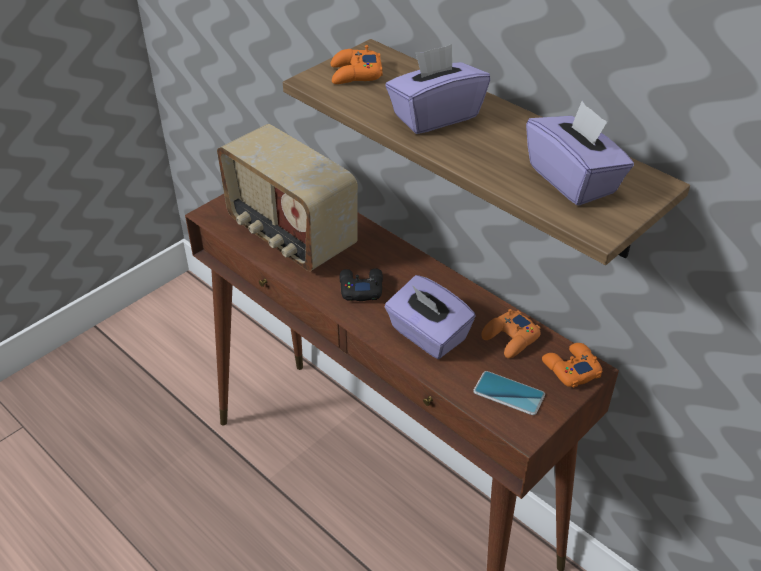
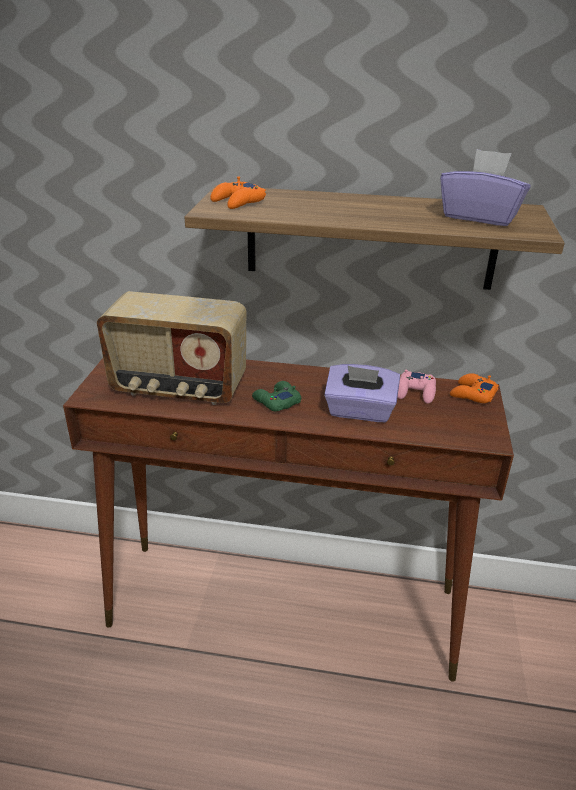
camera: 35 degrees left, 10 degrees down
black game controller [340,268,383,301] -> green game controller [252,381,301,412]
purple tissue box [386,44,490,134] -> none
phone [473,371,545,415] -> none
orange game controller [481,309,541,358] -> pink game controller [397,369,436,404]

